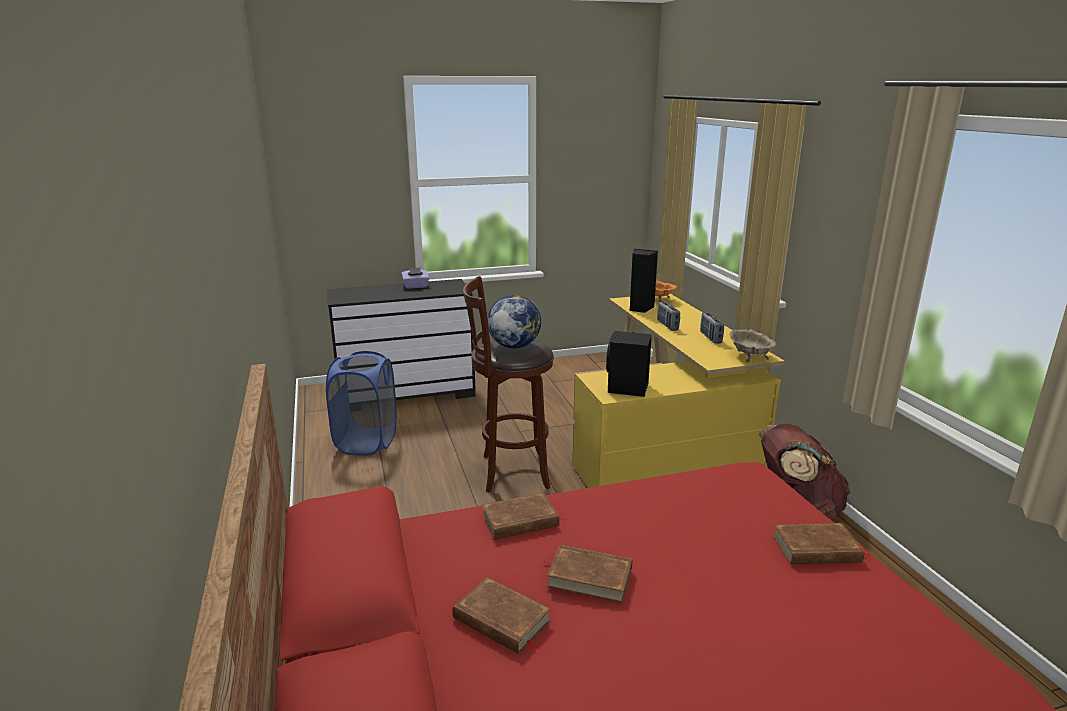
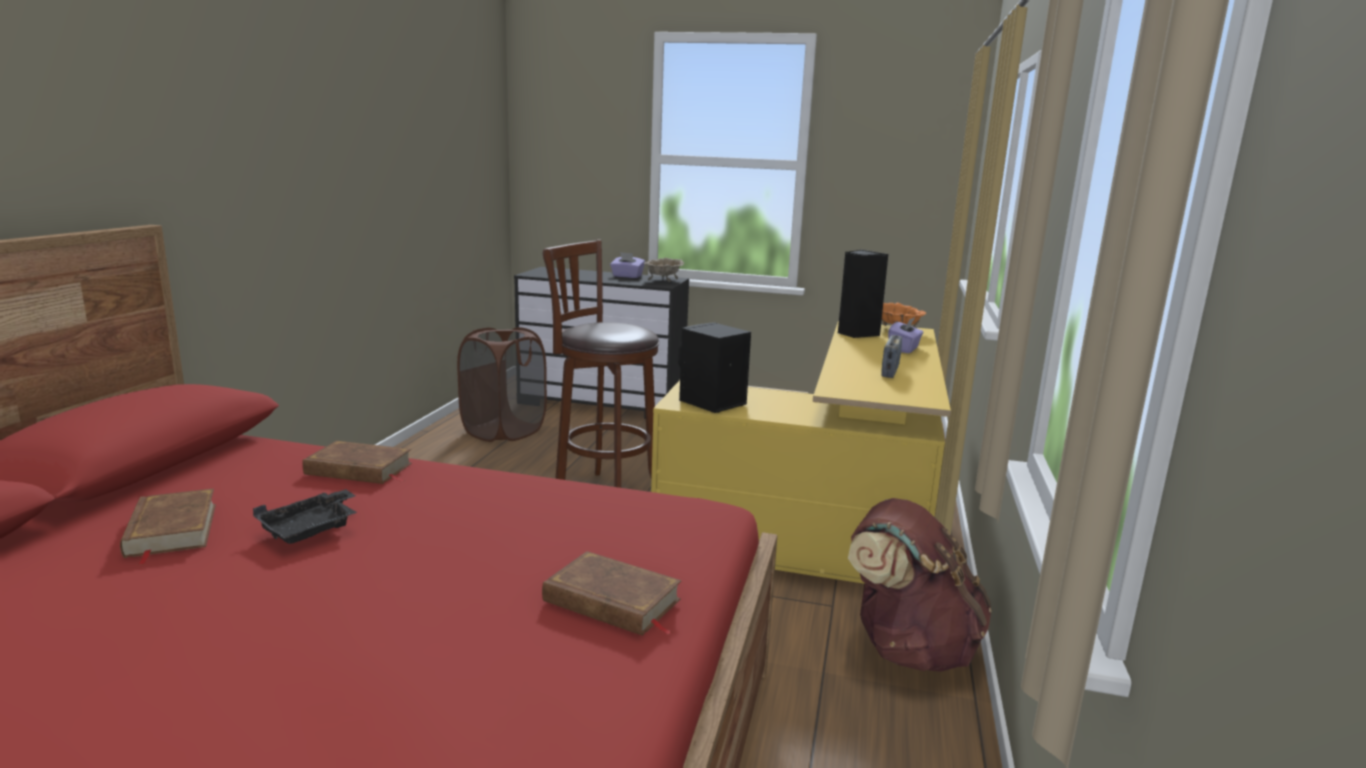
camera: 30 degrees right, 5 degrees down
blue laundry basket [326,351,397,456] -> brown laundry basket [457,327,547,442]
globe [488,295,541,348] -> none
brown book [544,545,633,603] -> black tray [253,489,358,544]
radio [657,301,680,331] -> none
beige bowl [729,329,776,362] -> beige bowl moved to [644,258,684,282]
none -> purple tissue box [888,317,924,353]

